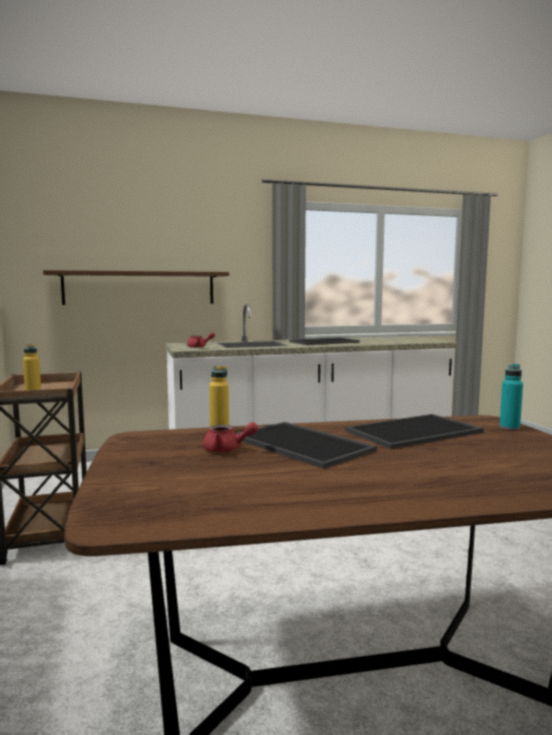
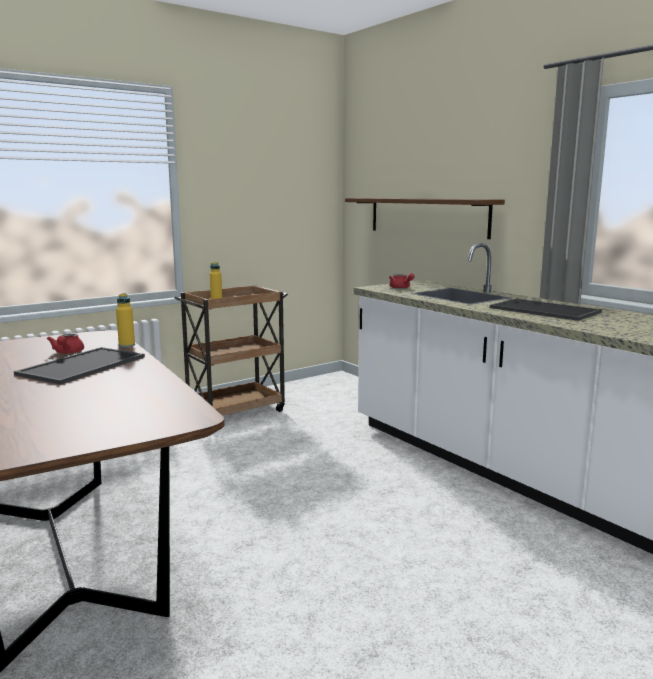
camera: 70 degrees right, 5 degrees up
tray [345,414,484,449] -> none
turquoise bottle [500,364,523,430] -> none

